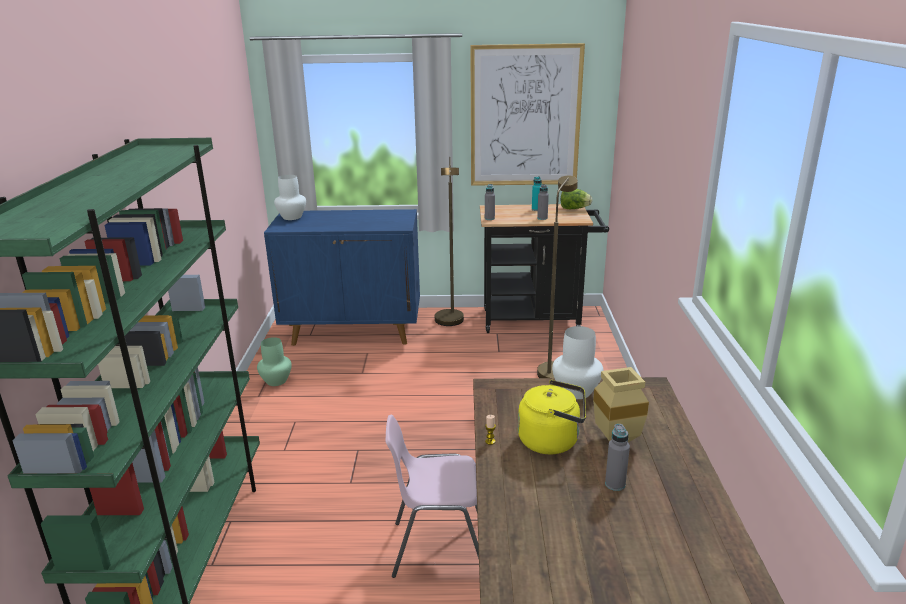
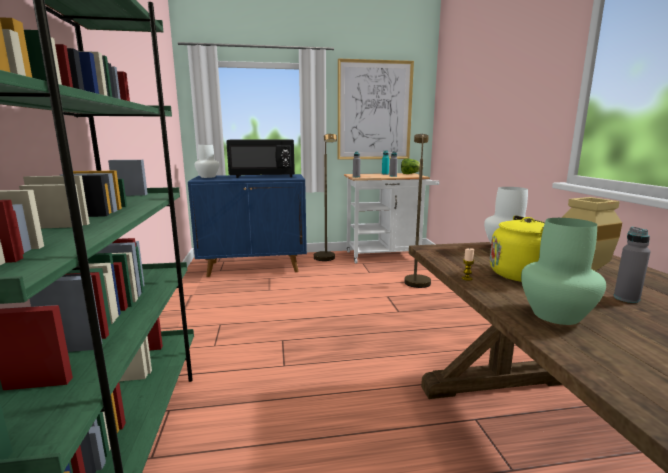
camera: 10 degrees left, 10 degrees down
green vase [257,337,292,386] -> green vase moved to [521,218,606,325]
pink chair [385,415,479,578] -> none
black cart [480,204,609,333] -> white cart [344,173,440,263]
none -> black microwave [226,139,295,178]

